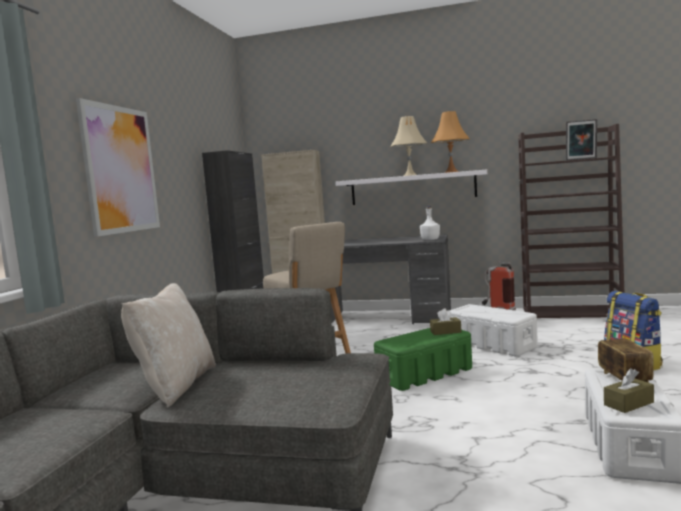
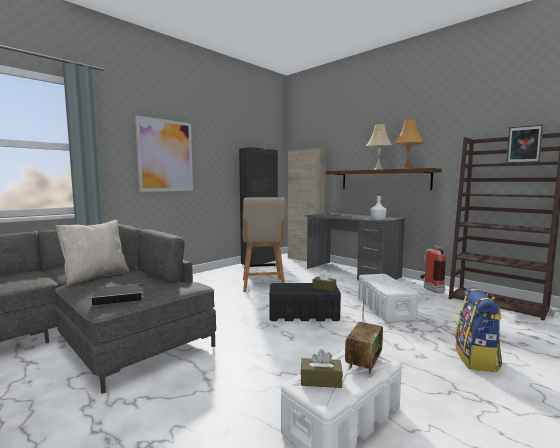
camera: 30 degrees right, 0 degrees up
white shelf [335,170,487,205] -> brown shelf [326,168,442,190]
green storage box [374,328,472,391] -> black storage box [269,283,341,321]
none -> book [92,284,151,306]

